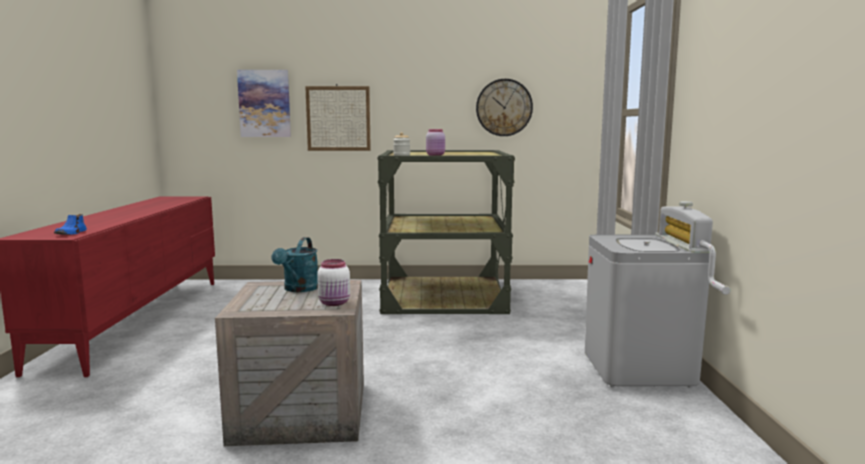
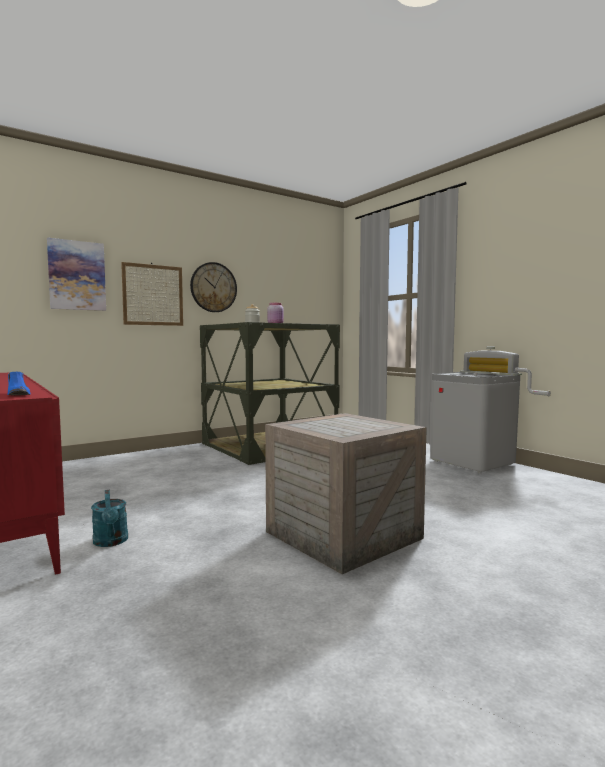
camera: 35 degrees left, 5 degrees down
turquoise watering can [271,237,318,292] -> turquoise watering can moved to [91,490,128,547]
white jar [317,259,350,306] -> none
wall clock [476,79,533,136] -> wall clock moved to [190,262,237,312]

